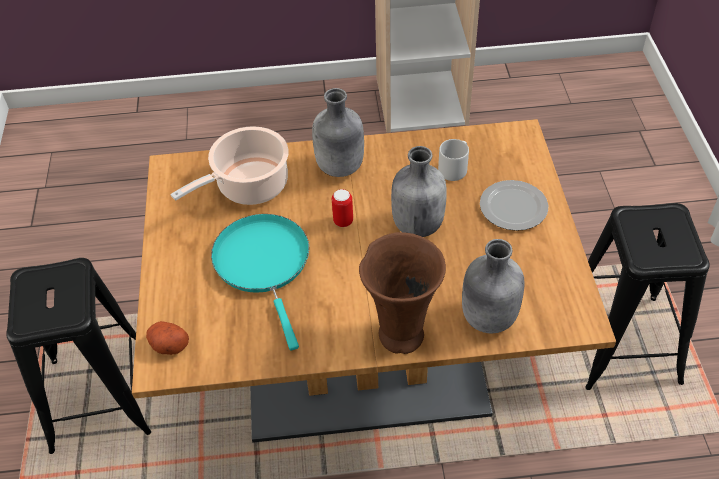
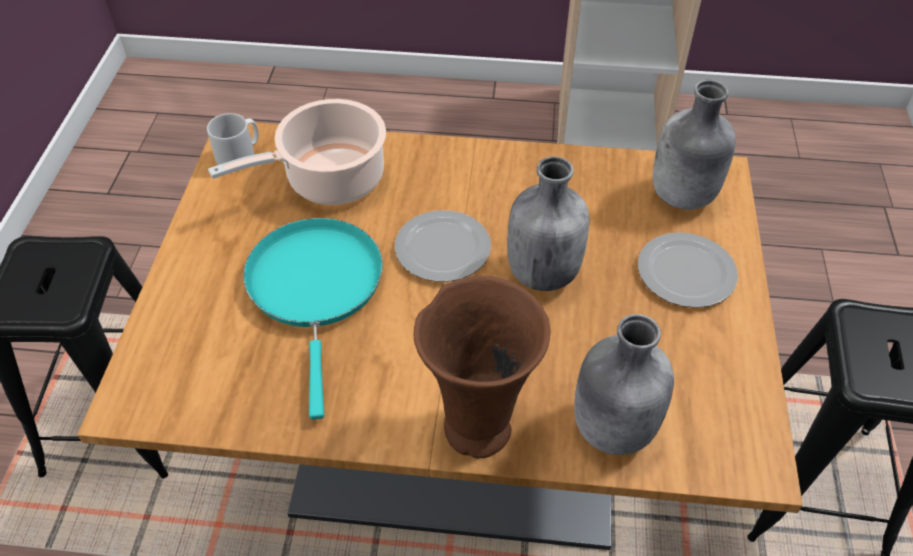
camera: 10 degrees right, 0 degrees up
potato [146,321,189,355] -> none
grey bottle [312,88,364,177] -> grey bottle moved to [653,80,736,210]
can [332,189,353,227] -> plate [394,210,491,282]
grey mug [438,139,469,181] -> grey mug moved to [207,113,259,165]

